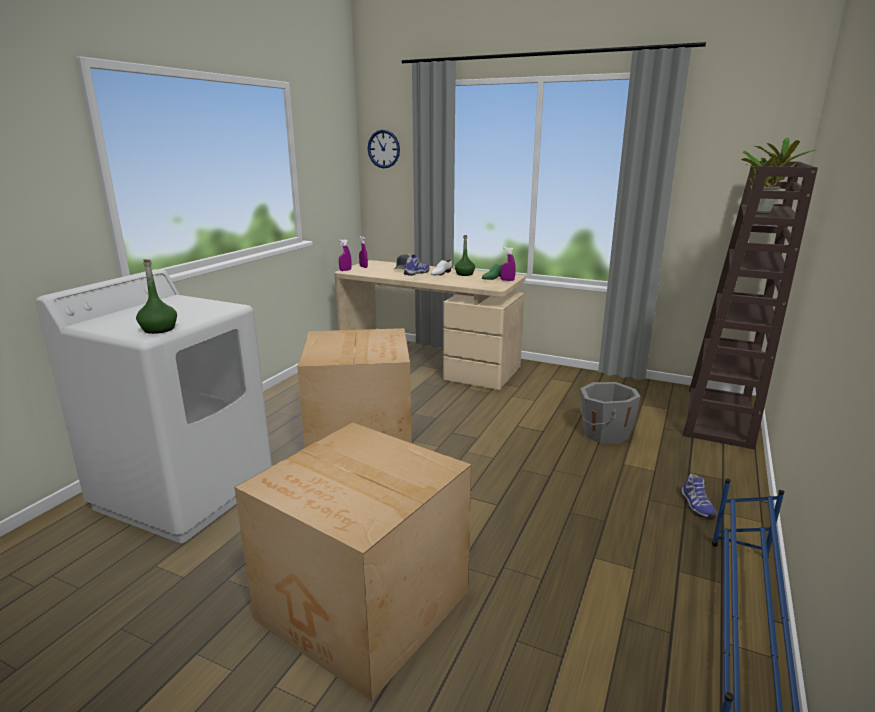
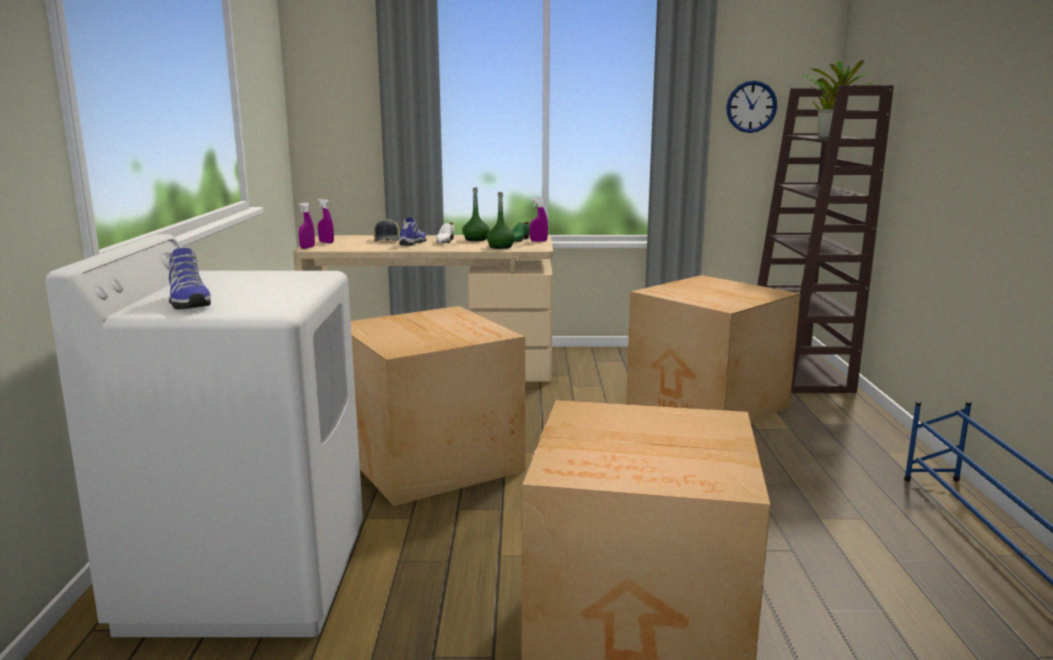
camera: 25 degrees left, 5 degrees down
green bottle [136,259,177,334] -> green bottle moved to [486,192,515,249]
wall clock [368,130,400,168] -> wall clock moved to [726,81,777,133]
grey bucket [580,382,641,444] -> cardboard box [626,275,801,423]
shoe [681,474,716,519] -> shoe moved to [169,248,211,309]

